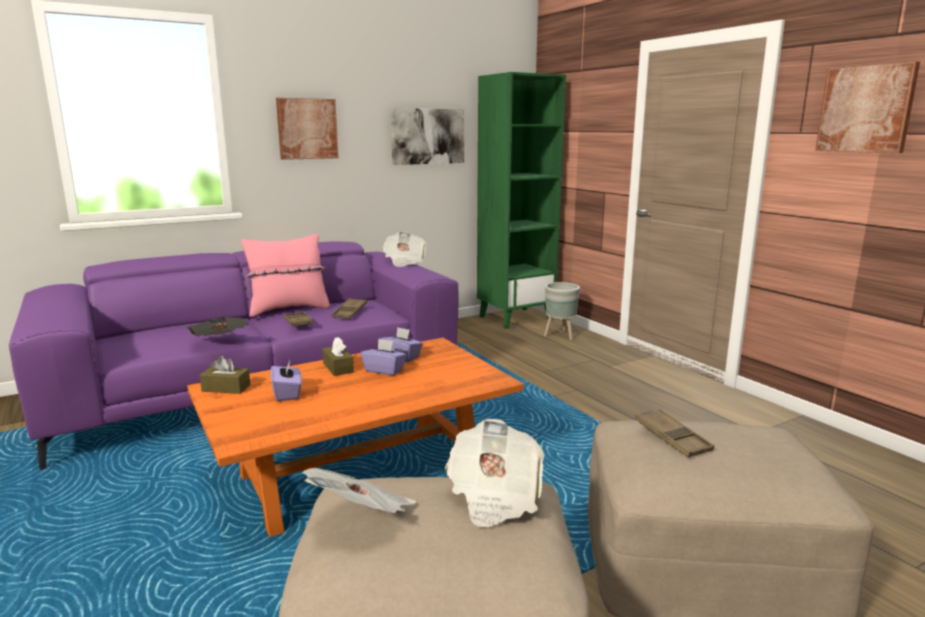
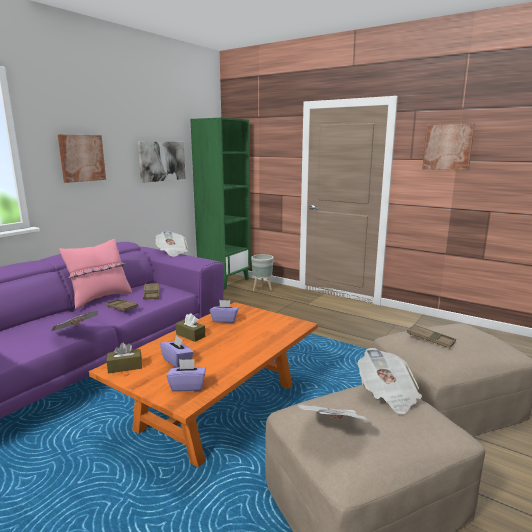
camera: 25 degrees left, 0 degrees up
purple tissue box [361,339,407,376] -> purple tissue box moved to [167,359,206,392]

